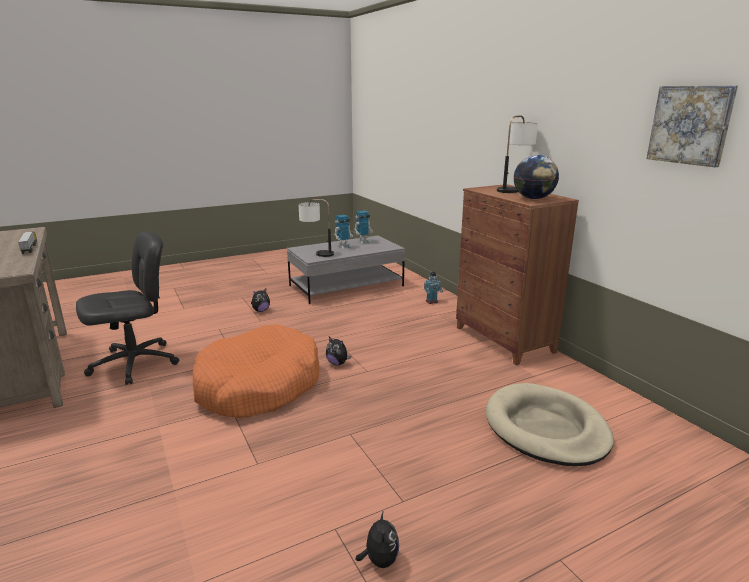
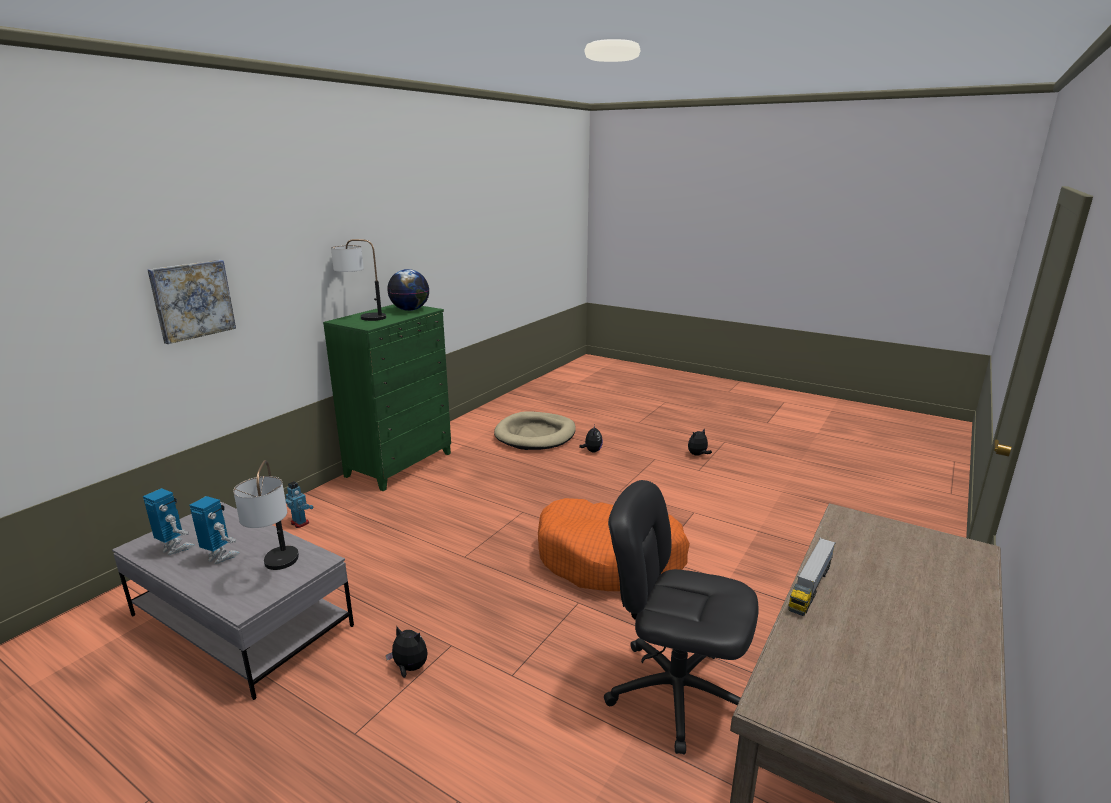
camera: 120 degrees left, 0 degrees up
plush toy [326,337,351,366] -> plush toy moved to [579,425,603,452]
brown dresser [456,184,579,365] -> green dresser [323,304,451,491]
picture [647,85,738,167] -> picture moved to [148,260,236,344]

